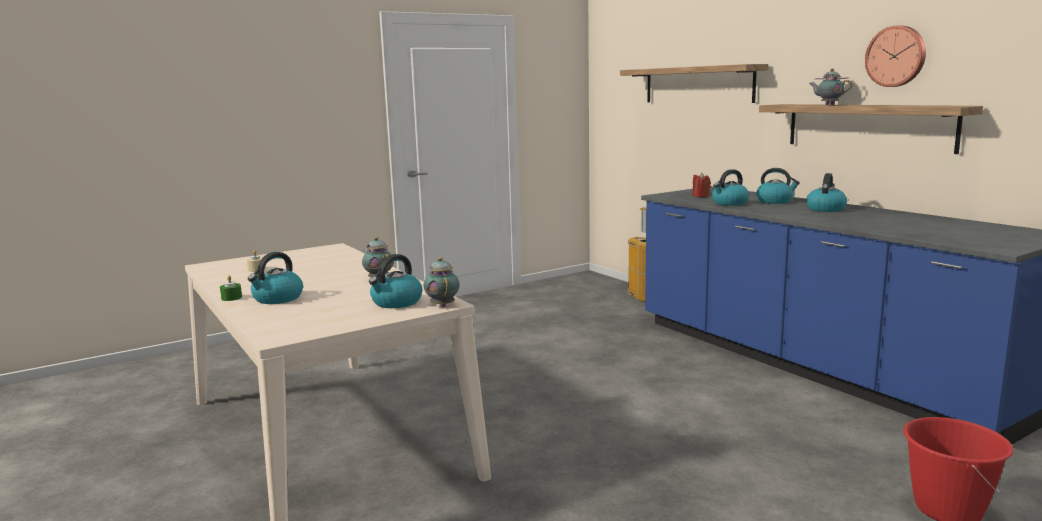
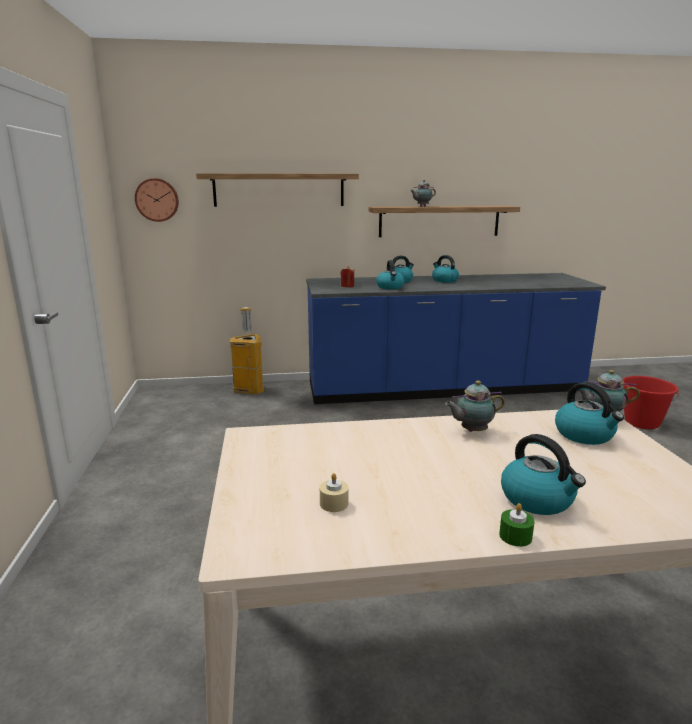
camera: 65 degrees left, 5 degrees up
wall clock [865,26,926,87] -> wall clock moved to [135,178,179,222]

